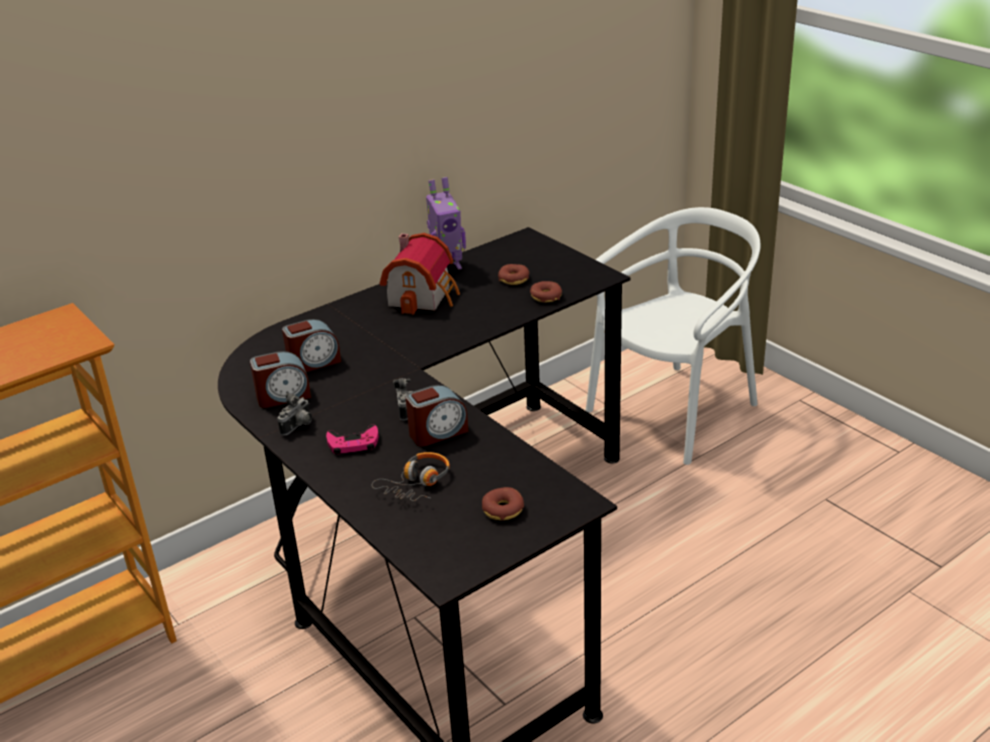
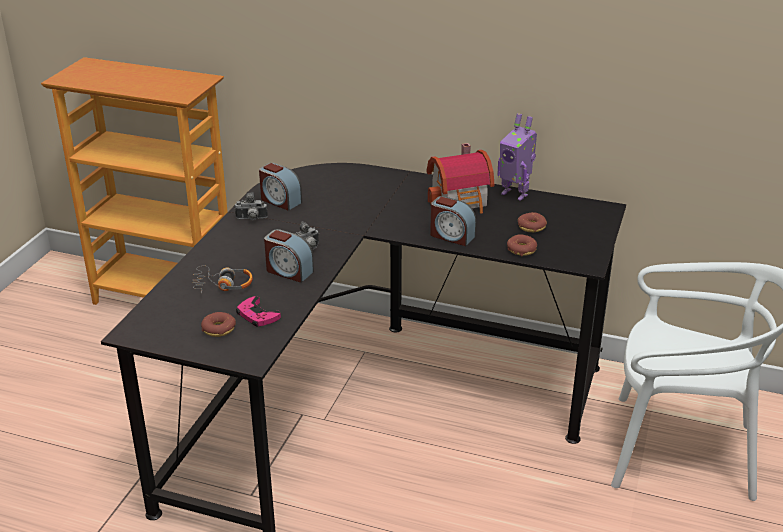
camera: 55 degrees right, 0 degrees up
alarm clock [282,319,341,372] -> alarm clock moved to [430,196,476,246]
pink game controller [326,425,379,455] -> pink game controller moved to [236,296,281,327]

